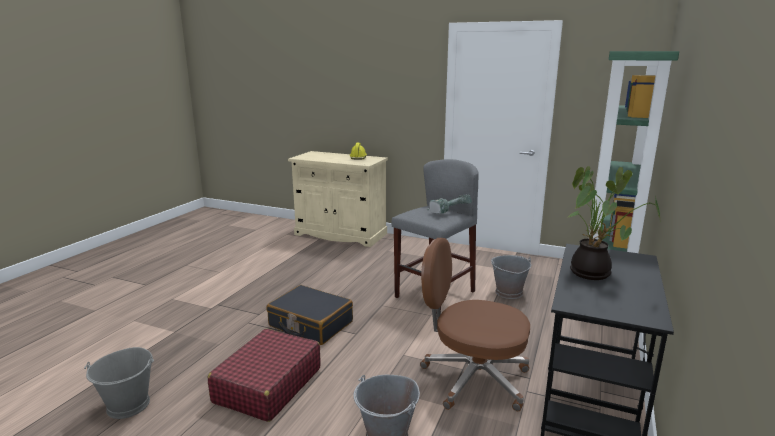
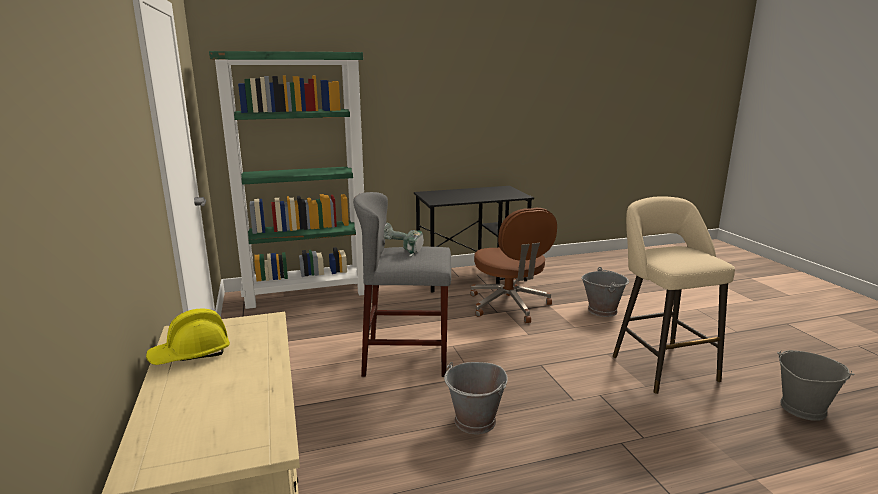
camera: 130 degrees left, 0 degrees up
red suitcase [208,329,321,422] -> beige stool [613,196,735,394]
black suitcase [266,285,353,345] -> none
grey bucket [491,255,531,299] -> grey bucket moved to [444,362,508,434]
potted plant [567,166,661,280] -> none

